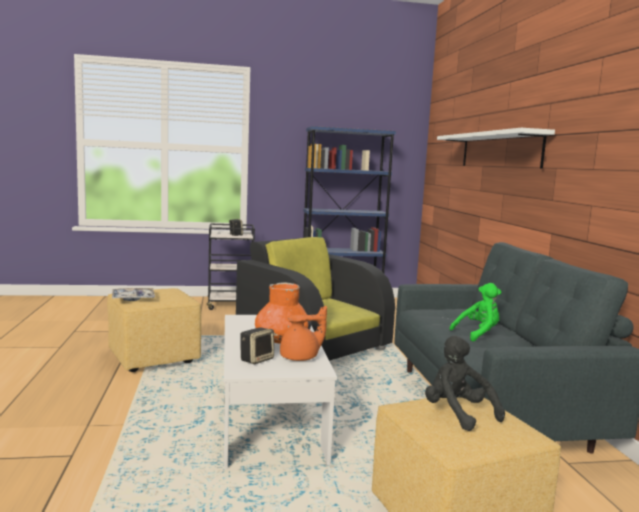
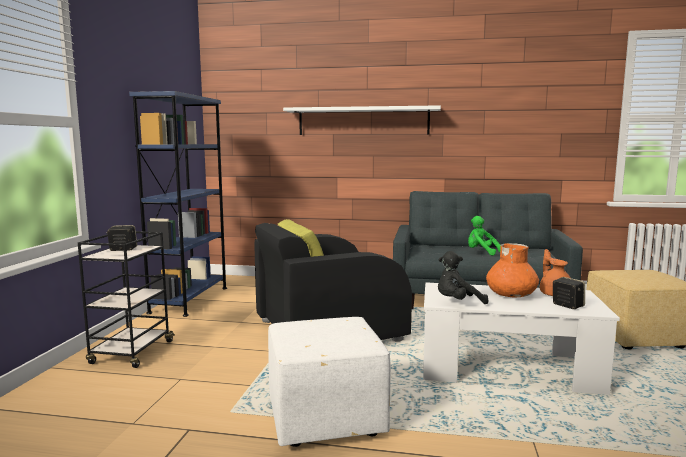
camera: 70 degrees left, 0 degrees up
yellow ottoman [107,288,201,372] -> white ottoman [268,317,391,447]
tray [112,288,155,301] -> none
black plush toy [425,336,505,431] -> black plush toy moved to [438,251,488,304]
green plush toy [450,283,501,342] -> green plush toy turned 45 degrees counterclockwise [468,216,501,256]

